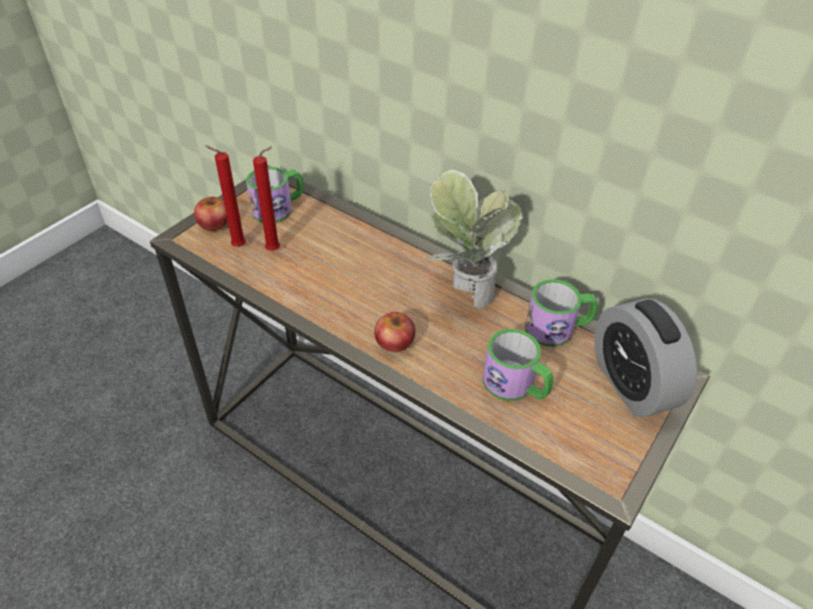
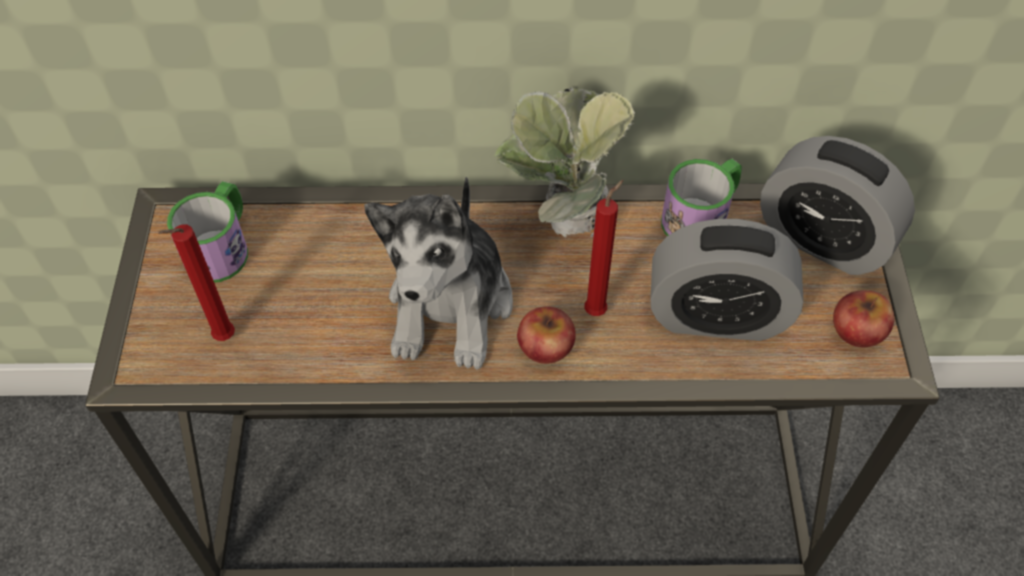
camera: 35 degrees left, 10 degrees up
apple [194,197,228,231] -> apple moved to [833,290,894,347]
red candle [253,146,280,251] -> red candle moved to [584,180,624,316]
mug [483,329,553,401] -> alarm clock [651,219,803,341]
none -> plush toy [364,177,513,370]

